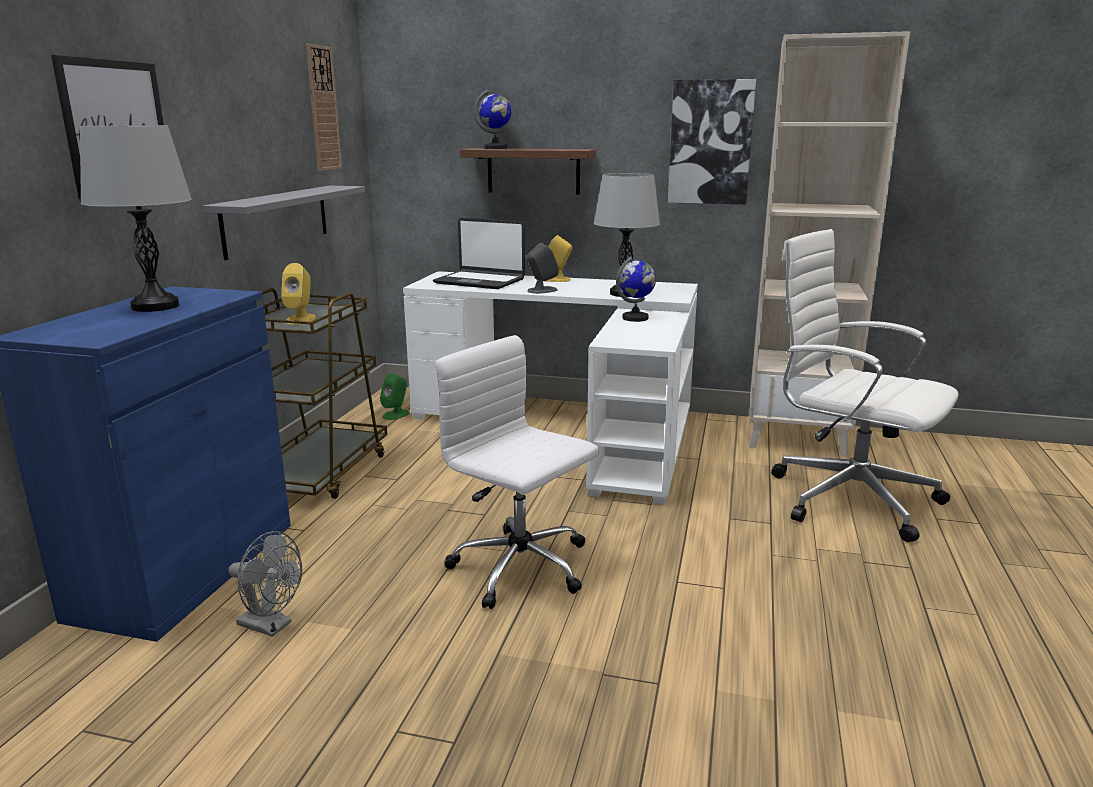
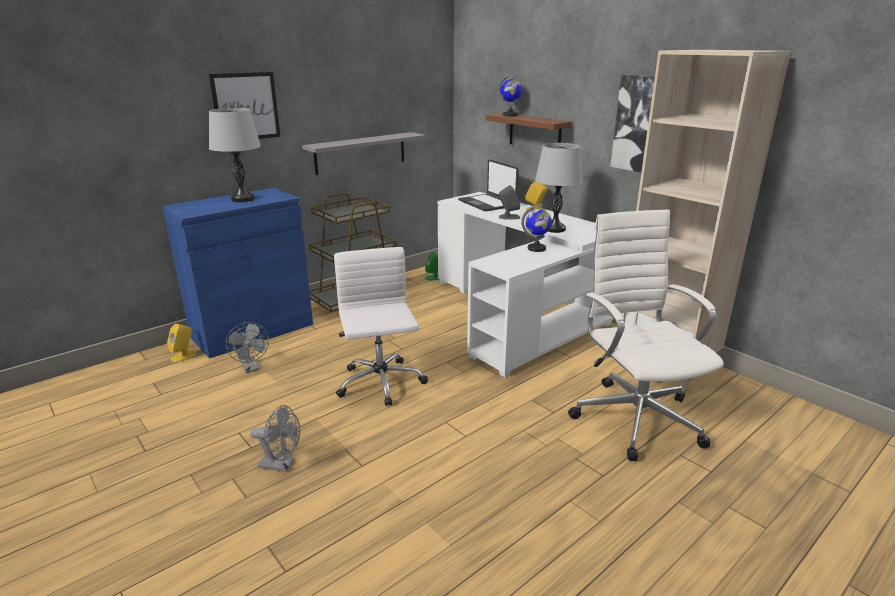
camera: 35 degrees right, 5 degrees up
yellow speaker [281,263,316,325] -> yellow speaker moved to [167,324,196,362]
wall clock [306,44,342,171] -> none
none -> grey fan [250,405,300,472]

